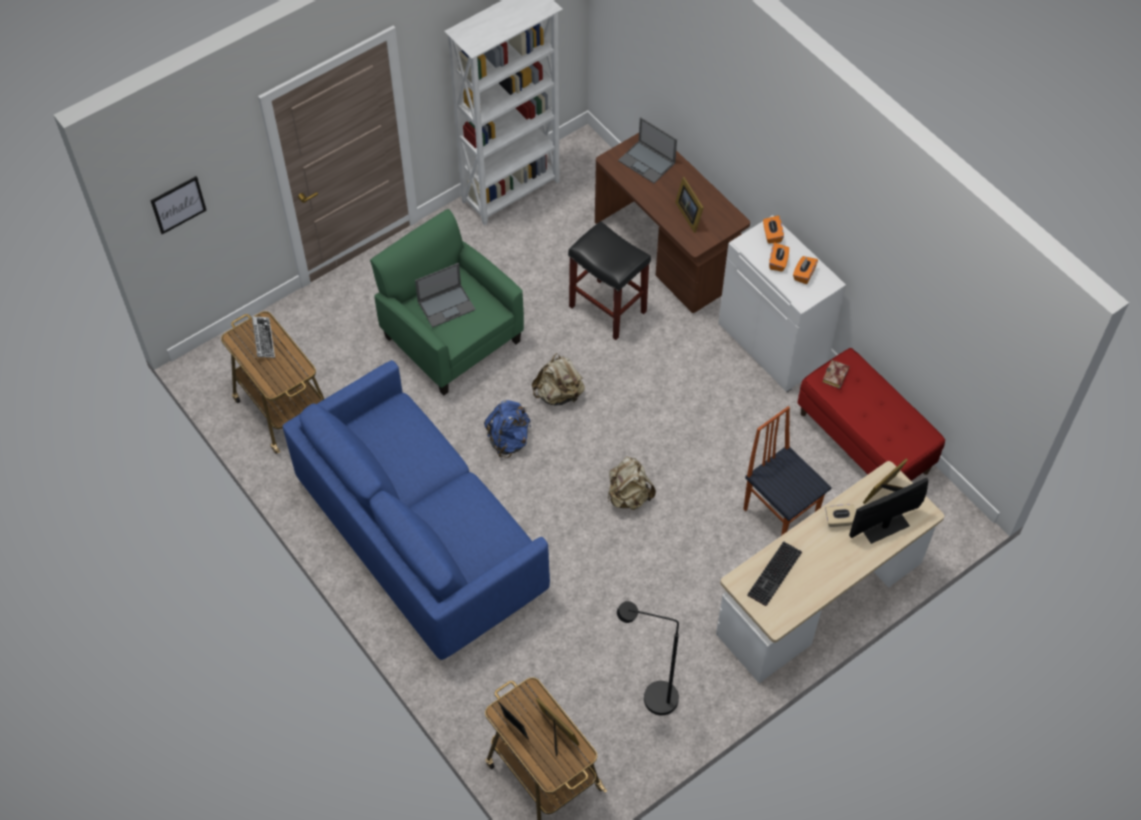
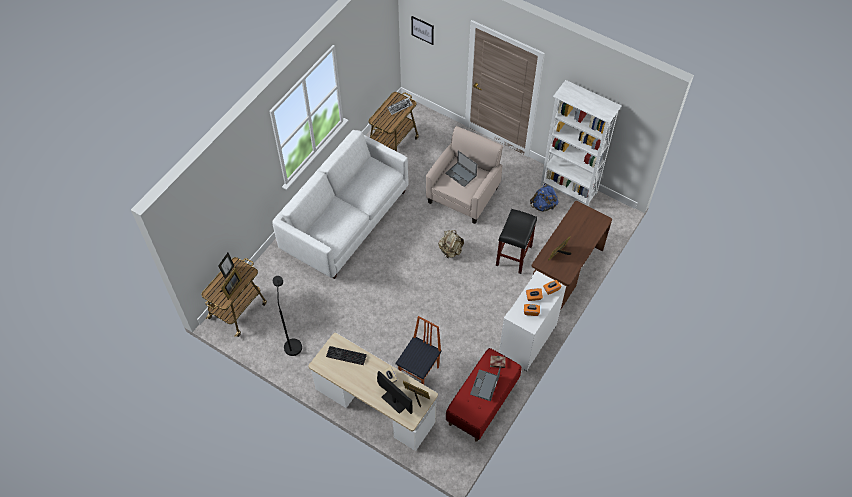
camera: 70 degrees right, 0 degrees up
blue sofa [283,360,550,660] -> white sofa [272,130,409,279]
green armchair [370,209,524,396] -> beige armchair [426,126,503,224]
blue backpack [484,400,531,458] -> blue backpack moved to [530,183,559,211]
beige backpack [608,456,656,510] -> none
laptop [618,117,677,183] -> laptop moved to [470,367,501,401]

